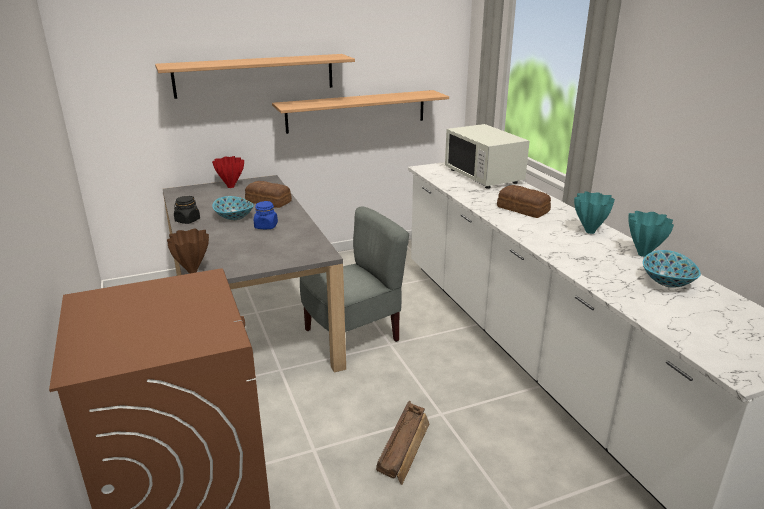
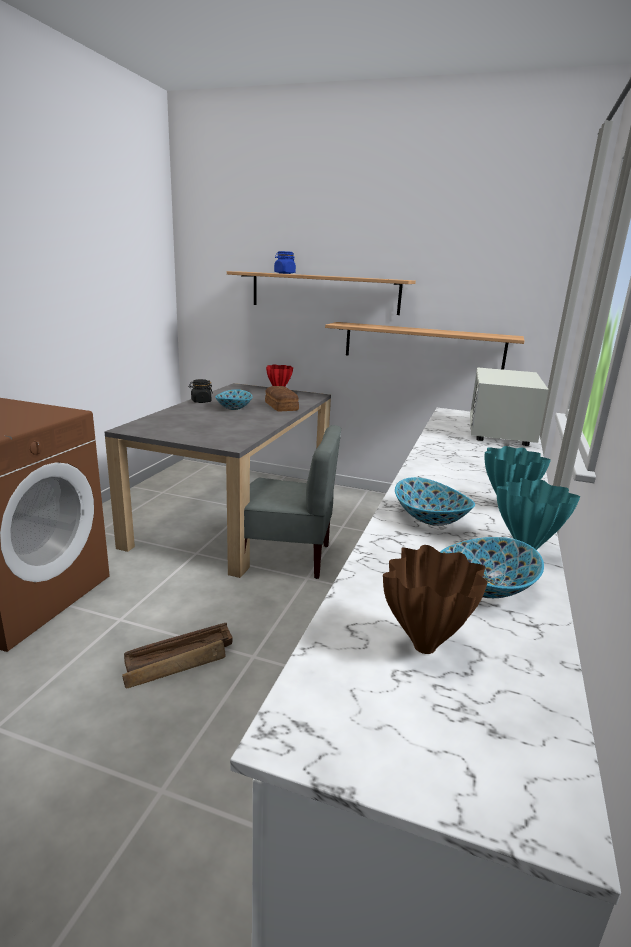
camera: 40 degrees right, 5 degrees down
brown vase [167,229,209,273] -> brown vase moved to [383,545,488,654]
blue jar [254,201,278,229] -> blue jar moved to [274,251,296,274]
bread [497,185,551,218] -> none
none -> bowl [395,477,475,526]

